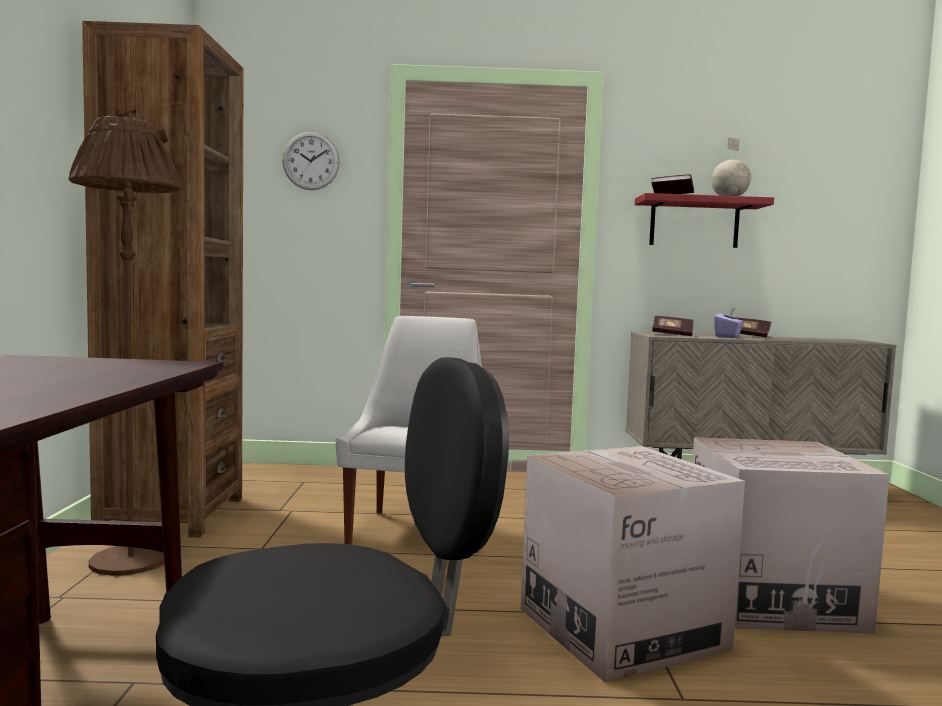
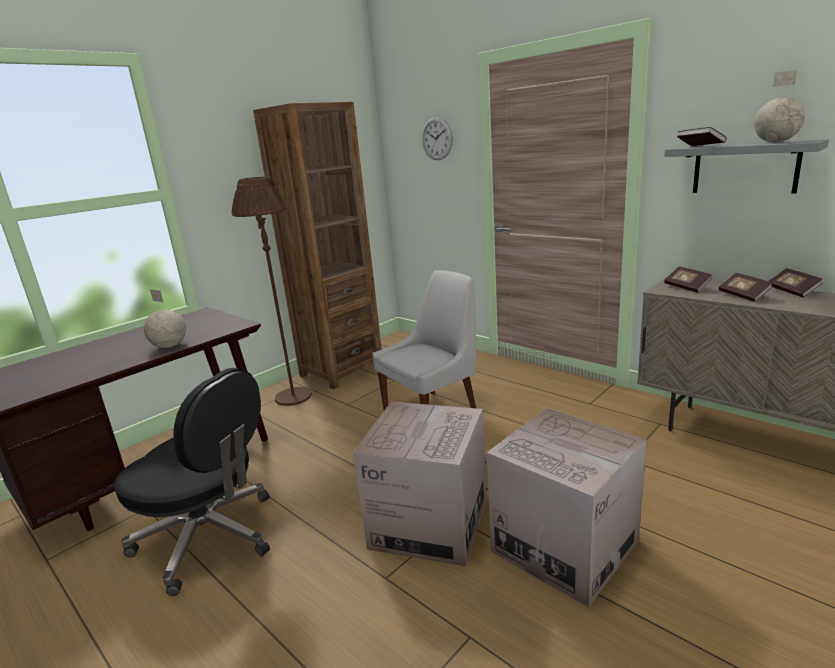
camera: 45 degrees right, 15 degrees up
red shelf [635,193,774,248] -> grey shelf [664,139,829,193]
purple tissue box [714,307,744,338] -> book [719,273,773,302]
none -> globe [144,289,186,348]

